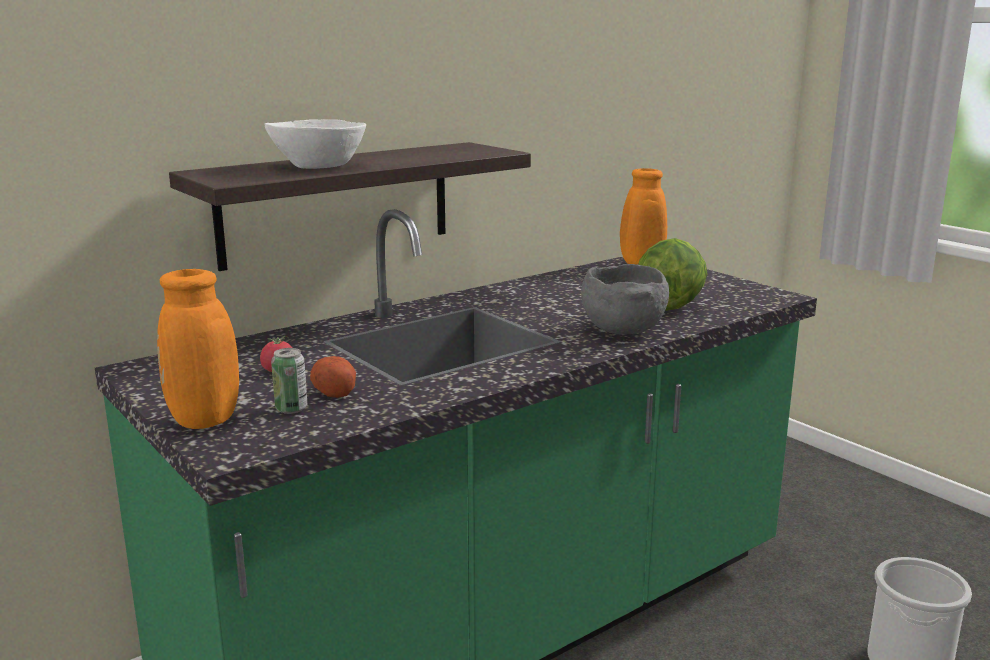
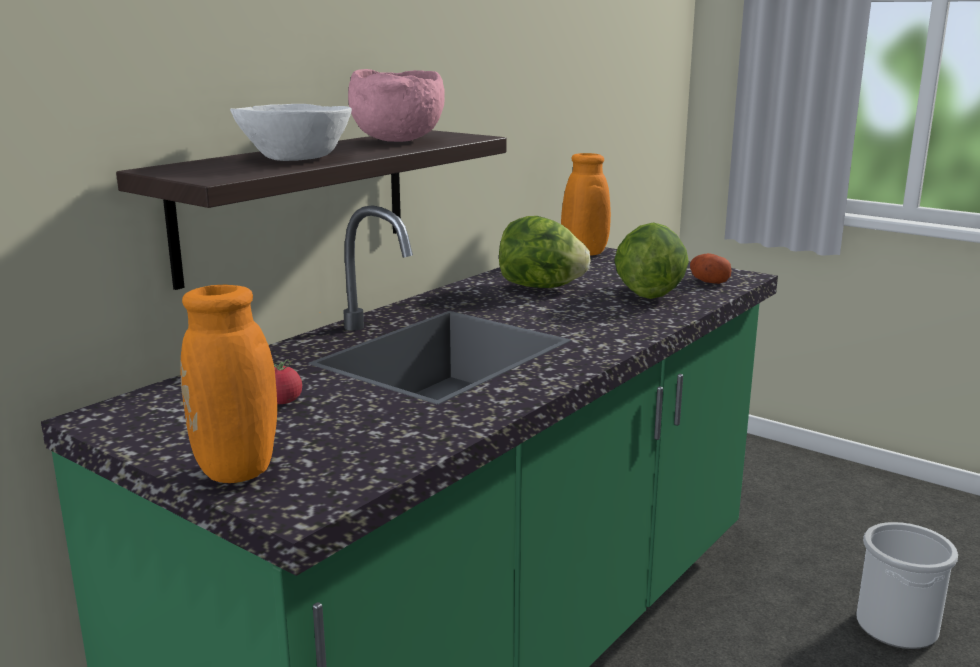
camera: 15 degrees left, 0 degrees up
can [271,348,307,414] -> none
potato [310,356,356,398] -> potato moved to [690,253,732,284]
grey bowl [581,264,669,335] -> none
none -> pink bowl [348,69,445,142]
none -> lettuce [499,216,591,288]

